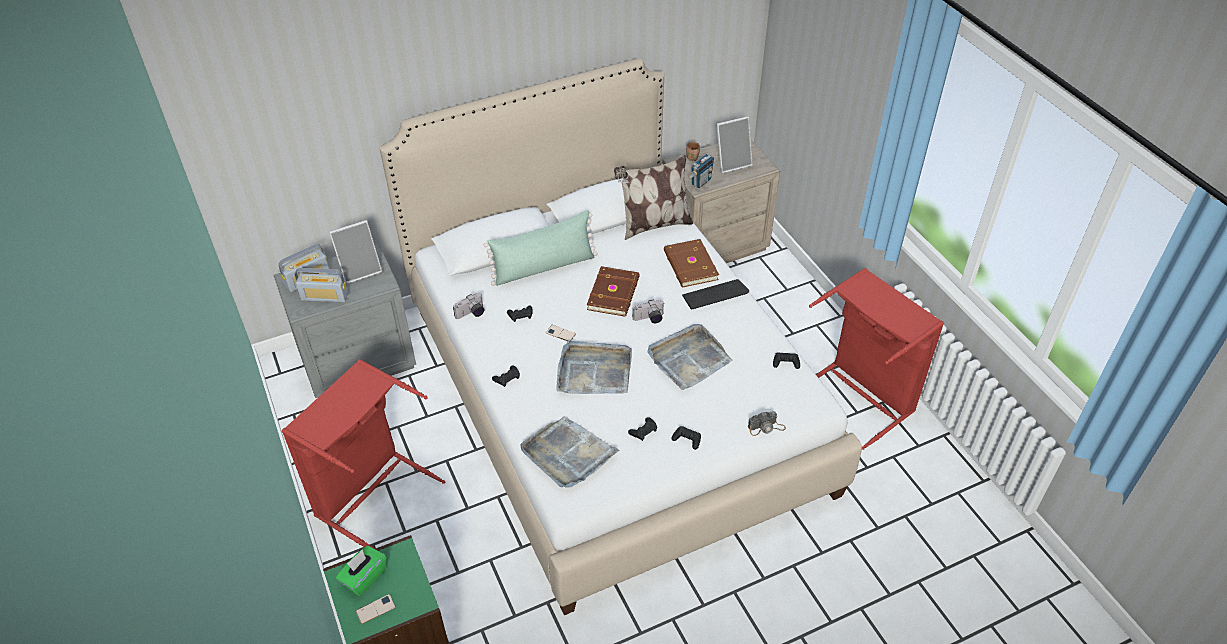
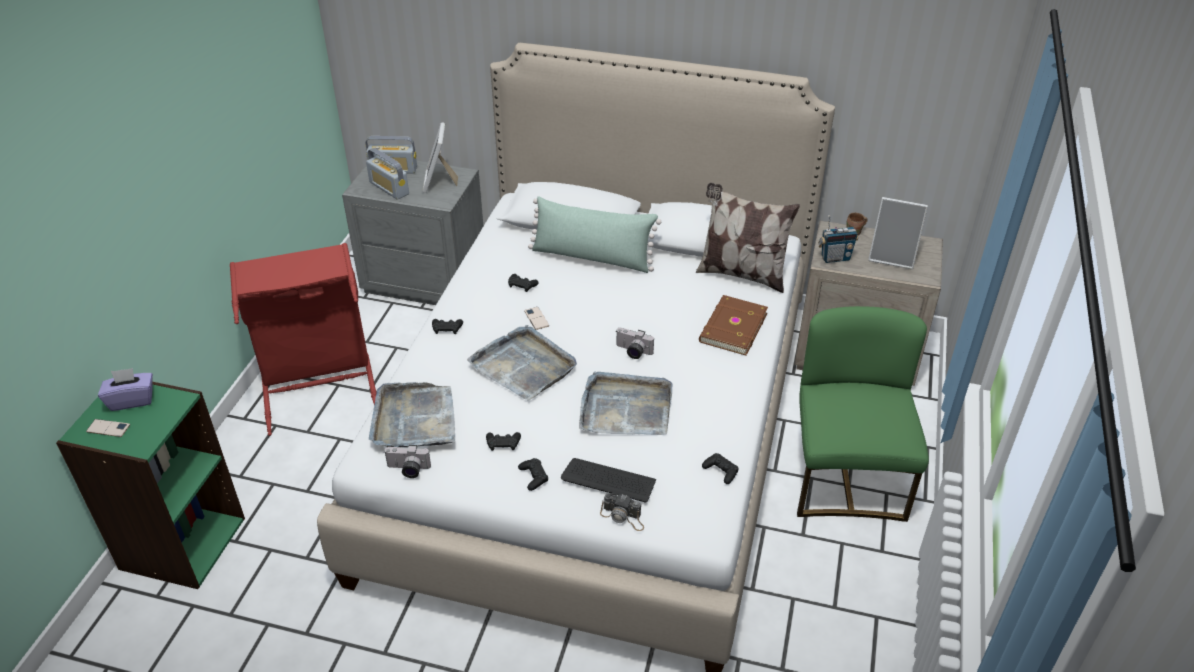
camera: 40 degrees right, 5 degrees down
picture frame [329,220,382,284] -> picture frame turned 75 degrees clockwise [422,123,458,193]
green tissue box [336,546,387,596] -> purple tissue box [98,368,153,411]
camera [453,293,485,319] -> camera moved to [384,445,431,478]
brown book [587,266,639,317] -> none
keyboard [682,279,749,310] -> keyboard moved to [561,458,656,503]
red laundry basket [809,268,944,450] -> none
none -> green chair [797,306,929,522]

